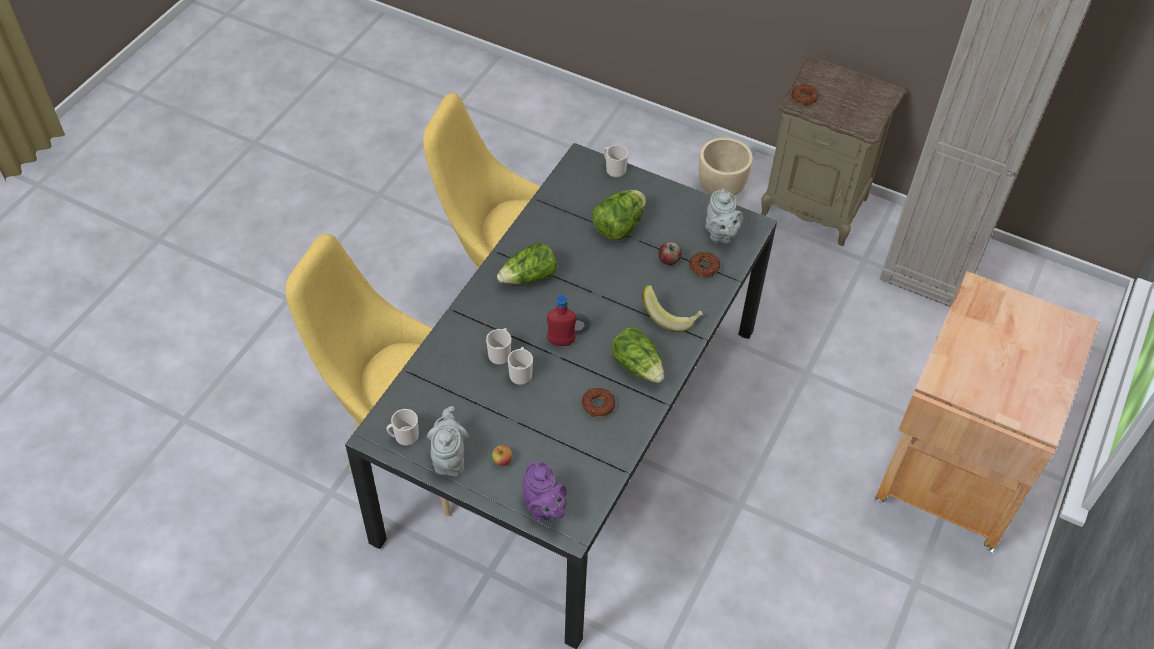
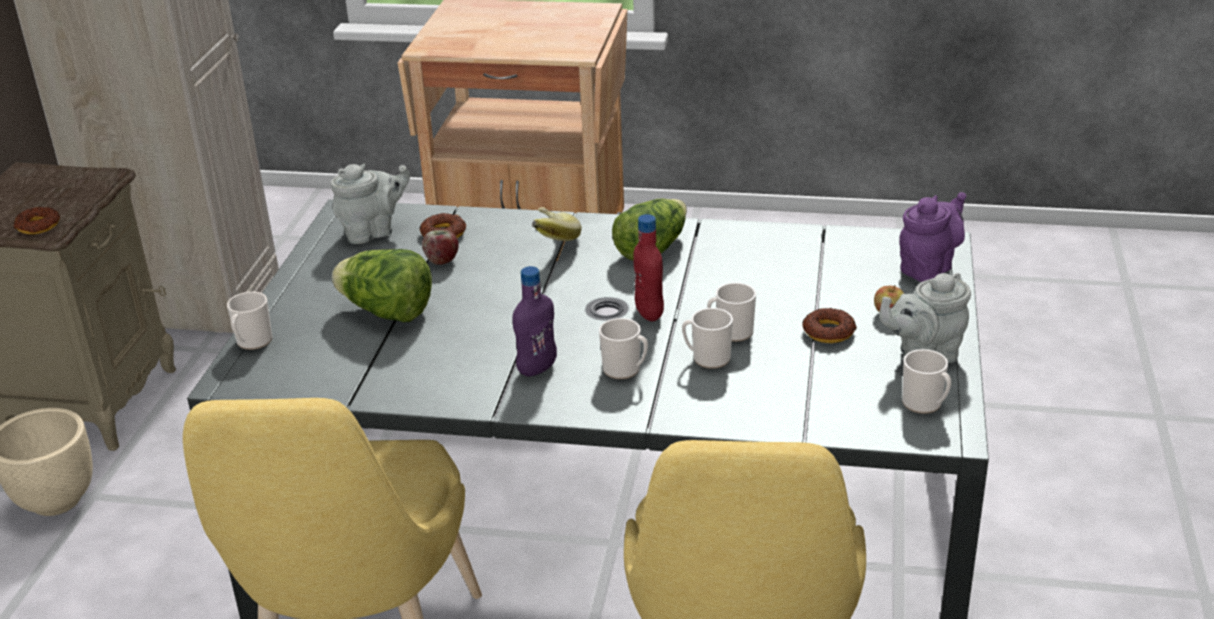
camera: 105 degrees left, 20 degrees down
lettuce [497,243,557,284] -> purple bottle [512,266,557,376]
donut [582,388,615,417] -> donut moved to [802,308,857,343]
none -> mug [599,318,648,379]

